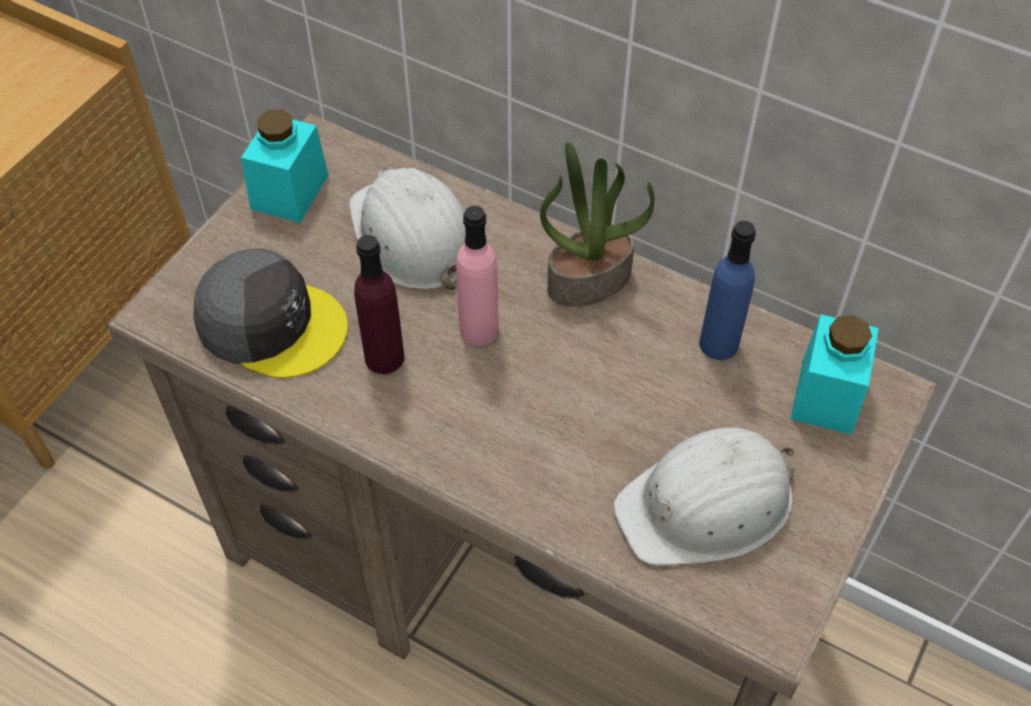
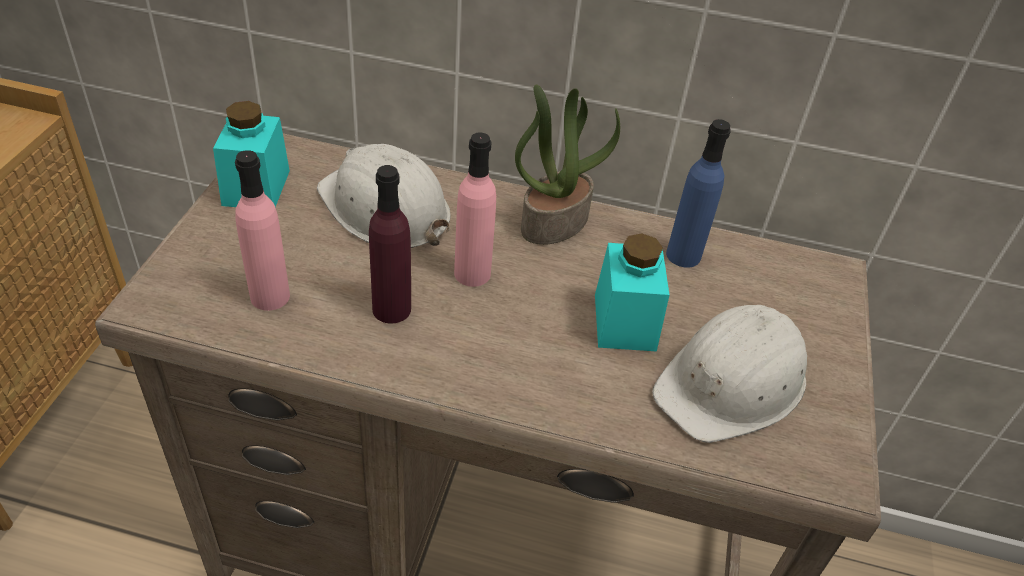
camera: 20 degrees left, 10 degrees down
grey cap [194,248,348,378] -> pink bottle [235,150,290,311]
turquoise jar [791,314,879,435] -> turquoise jar moved to [595,233,669,351]

